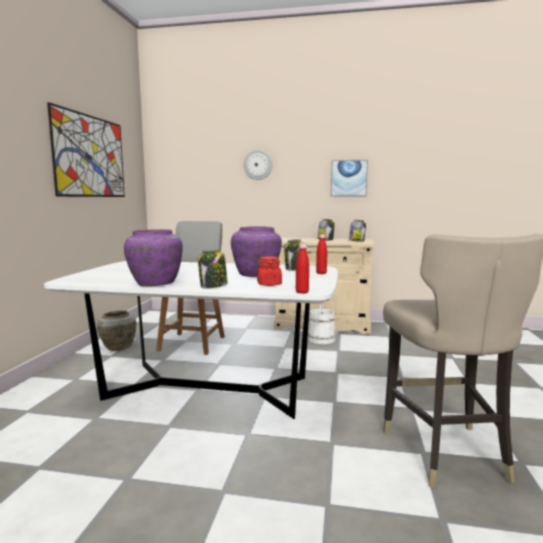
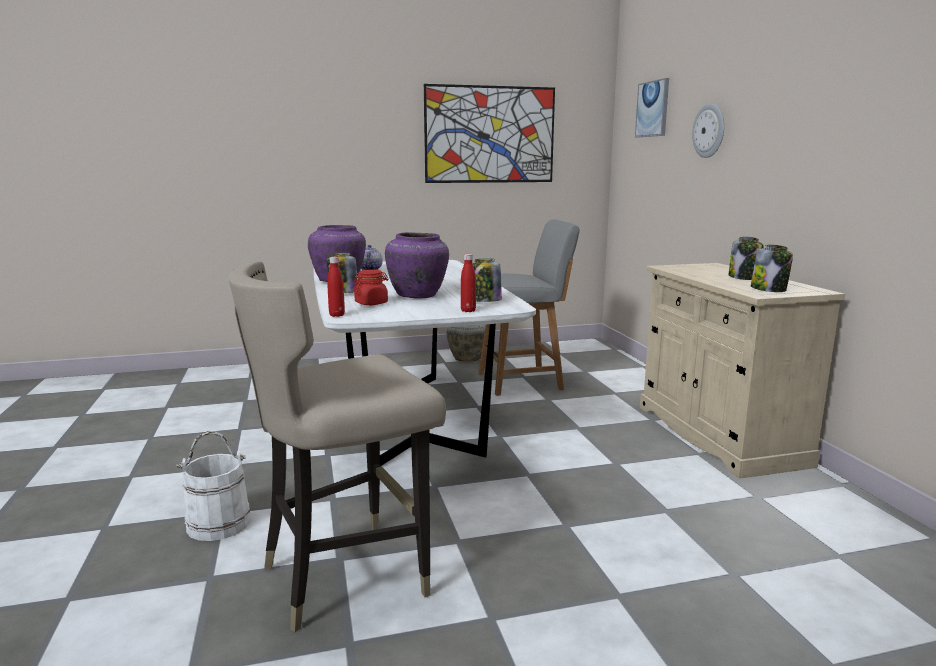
camera: 65 degrees right, 5 degrees up
white bucket [308,303,335,344] -> white bucket moved to [176,431,251,541]
picture [330,160,368,197] -> picture moved to [635,78,669,137]
none -> teapot [361,245,383,270]

